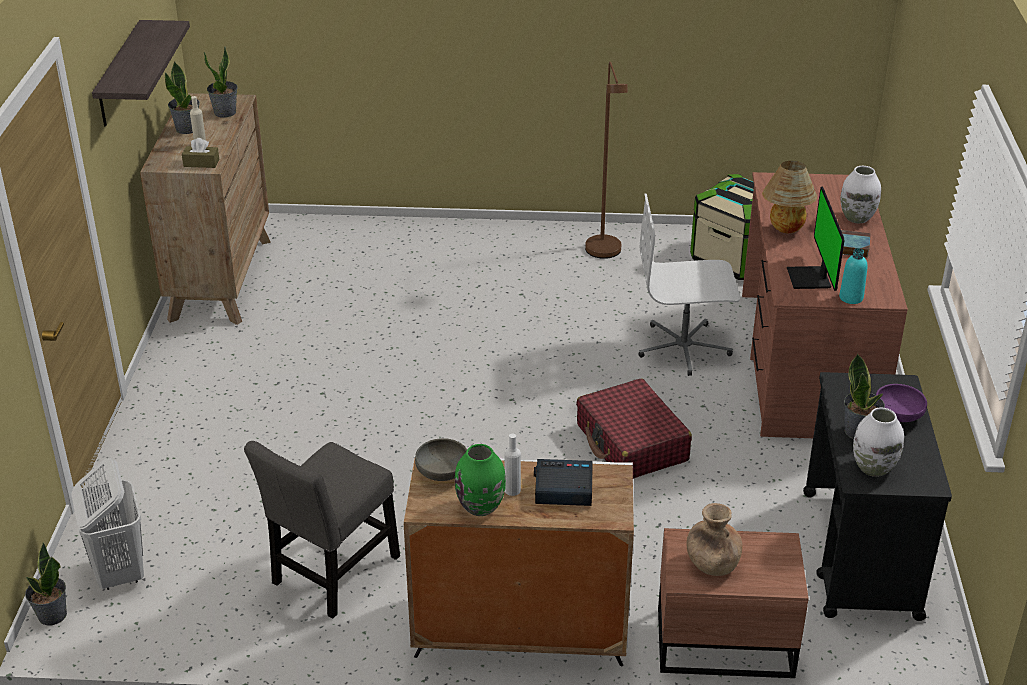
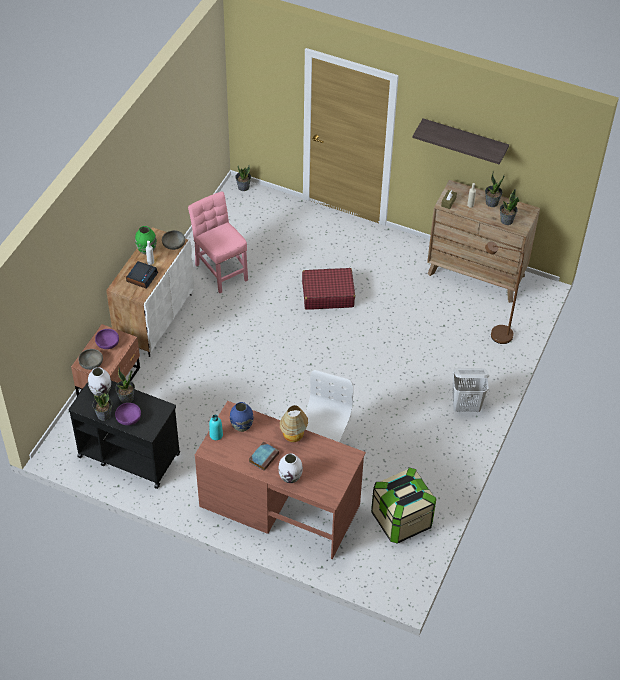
camera: 110 degrees right, 15 degrees up
white laundry basket [71,457,144,590] -> white laundry basket moved to [452,368,489,412]
grey chair [244,441,400,619] -> pink chair [188,191,248,293]
red suitcase [576,378,692,479] -> red suitcase moved to [302,268,355,310]
brown floor lamp [585,62,628,259] -> brown floor lamp moved to [485,241,524,344]
brown vase [687,503,743,576] -> purple bowl [95,329,119,349]
monitor [787,187,844,291] -> blue vase [230,402,253,432]
none -> grey bowl [78,349,103,370]
none -> potted plant [92,392,112,421]

